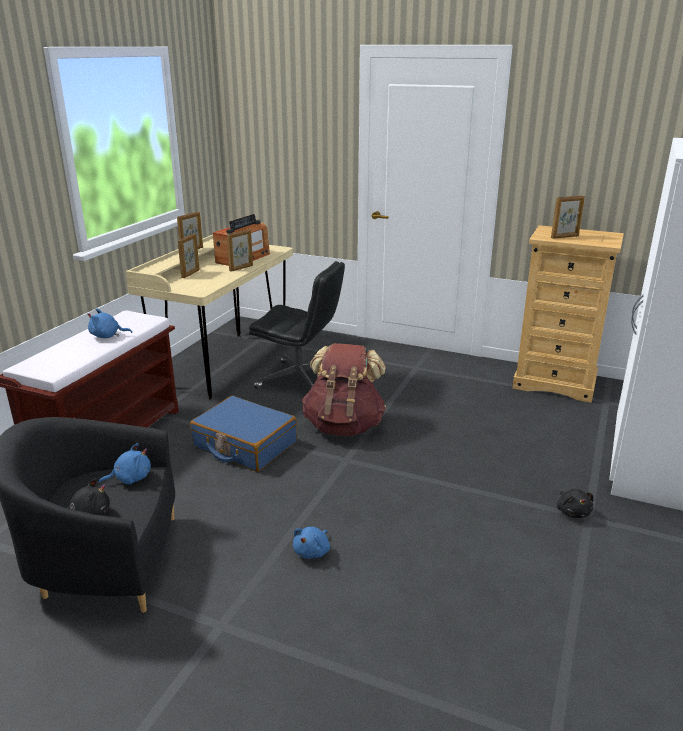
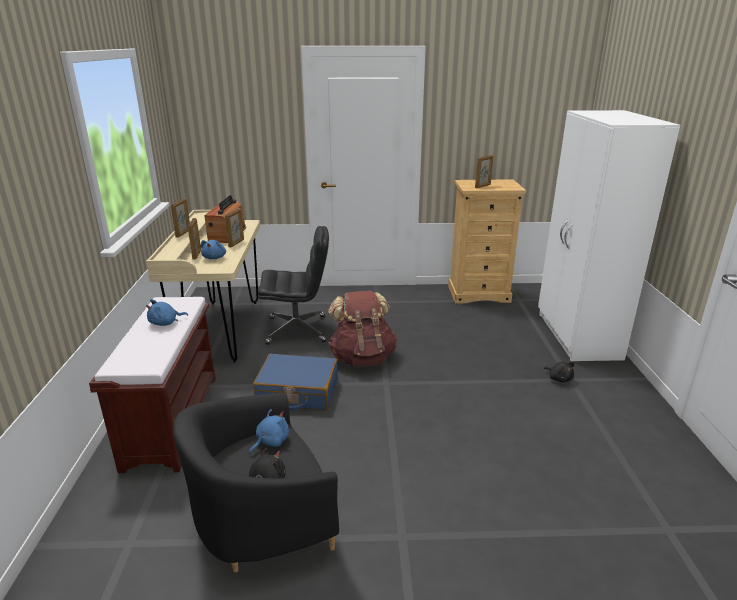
camera: 25 degrees left, 0 degrees up
blue plush toy [293,527,330,559] -> blue plush toy moved to [201,240,226,259]

